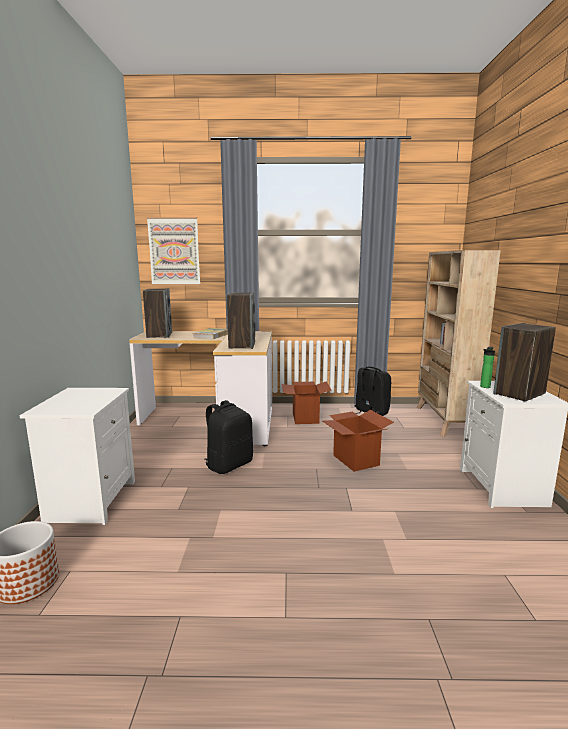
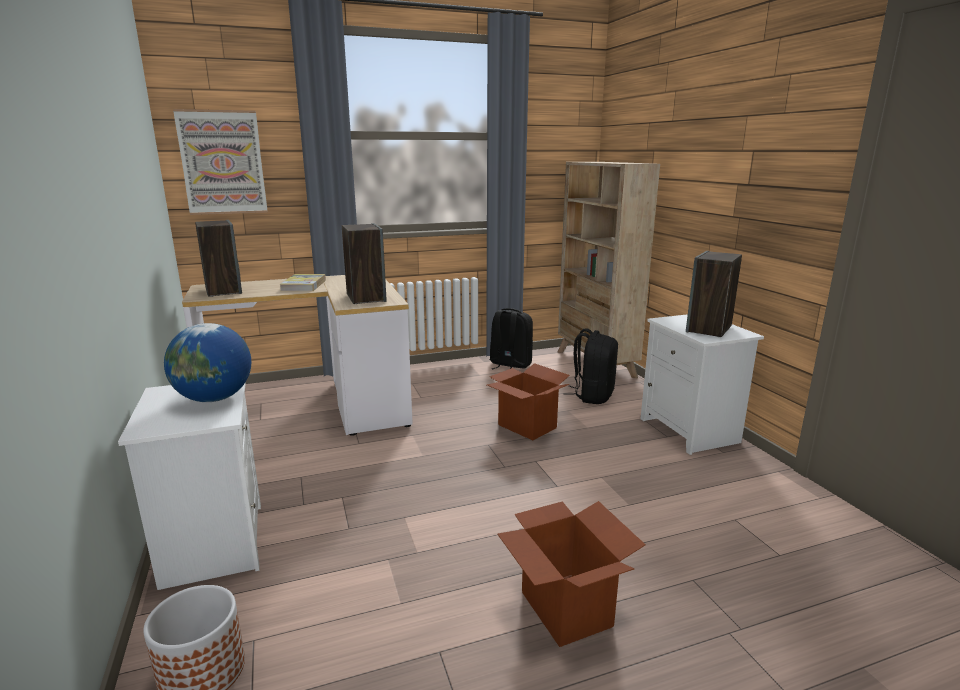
camera: 20 degrees left, 5 degrees up
black backpack [204,400,253,474] -> black backpack moved to [564,328,618,404]
cardboard box [282,381,331,424] -> cardboard box moved to [497,501,646,647]
bottle [480,347,495,388] -> none
none -> globe [164,323,251,402]

